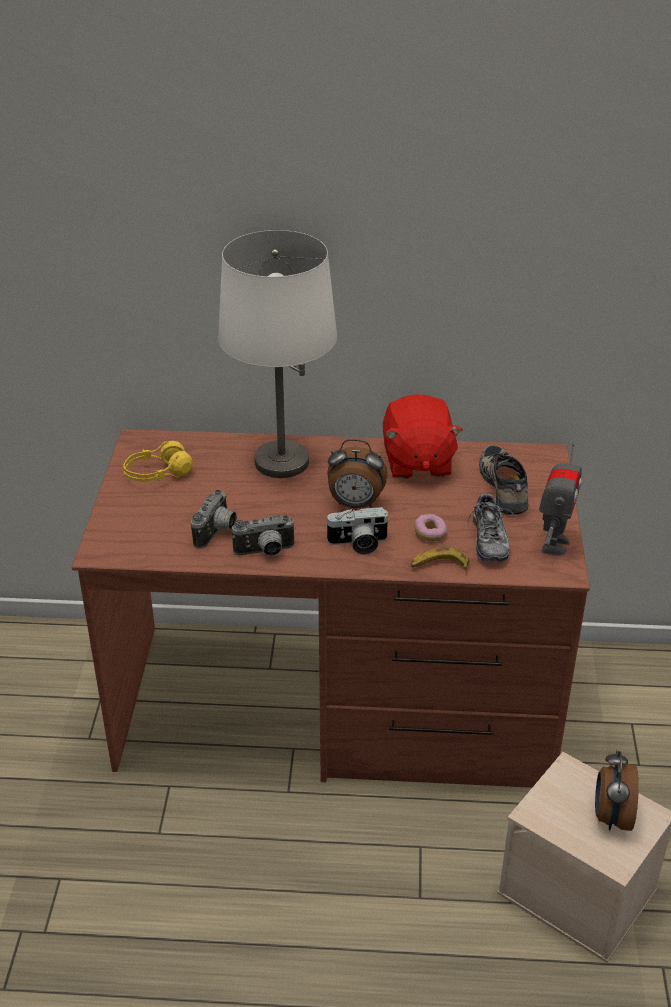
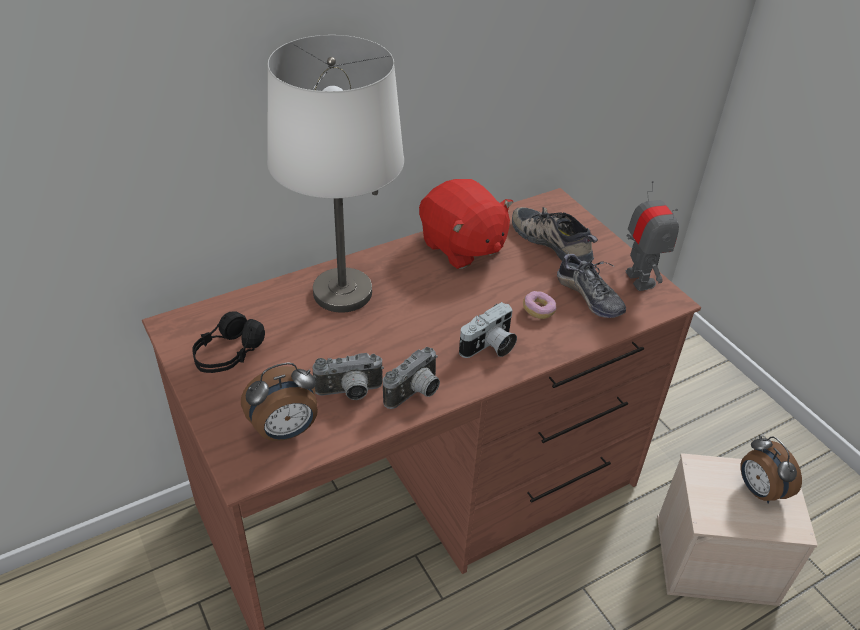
camera: 35 degrees left, 5 degrees up
yellow headphones [123,441,193,482] -> black headphones [193,311,265,373]
camera [191,490,237,549] -> camera turned 90 degrees clockwise [313,353,384,400]
alarm clock [327,439,388,508] -> alarm clock moved to [241,362,318,441]
banana [411,546,469,571] -> none

